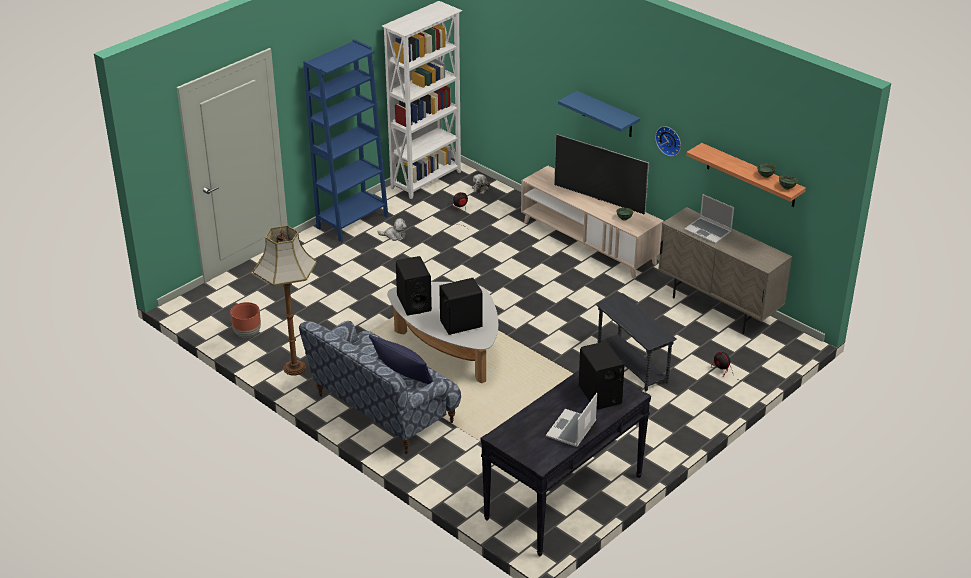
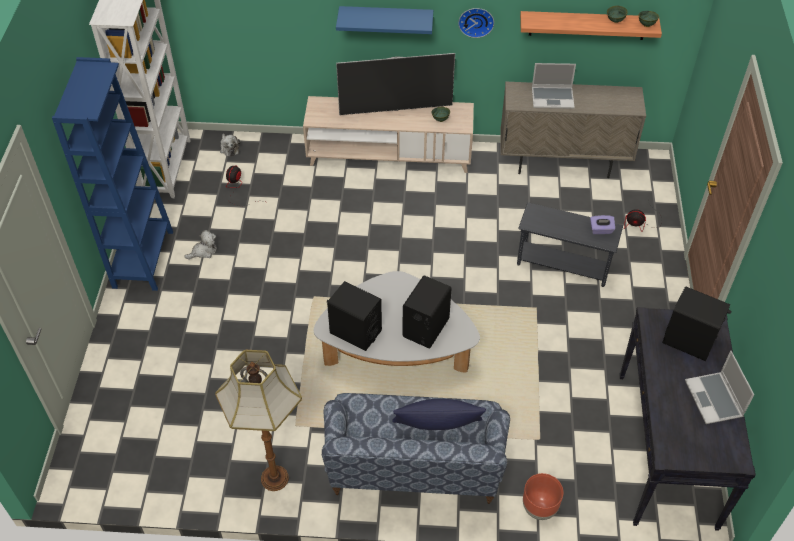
camera: 40 degrees left, 15 degrees up
brown planter [230,302,261,338] -> brown planter moved to [523,473,563,520]
none -> purple tissue box [590,215,615,234]

